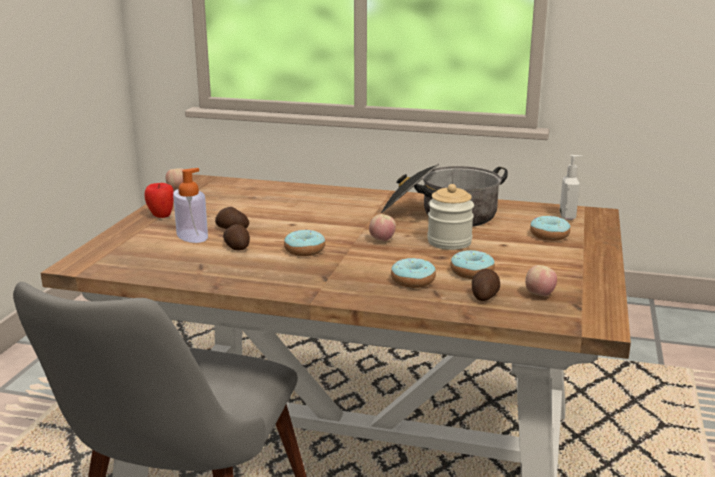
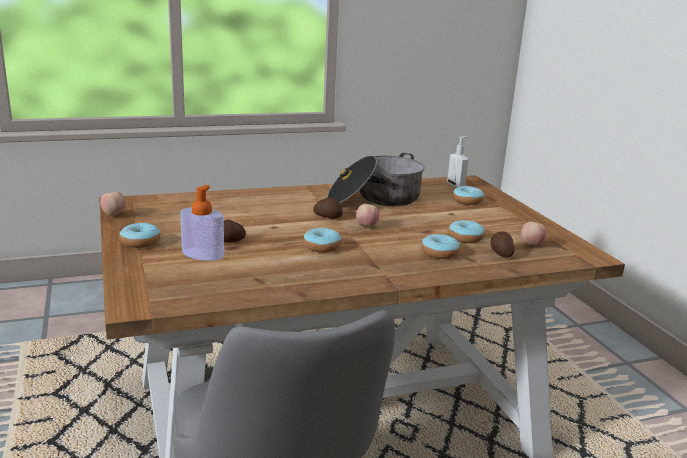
camera: 35 degrees left, 0 degrees up
apple [144,183,174,218] -> donut [120,223,161,248]
potato [223,224,250,250] -> potato moved to [313,197,343,219]
jar [427,184,474,250] -> none

